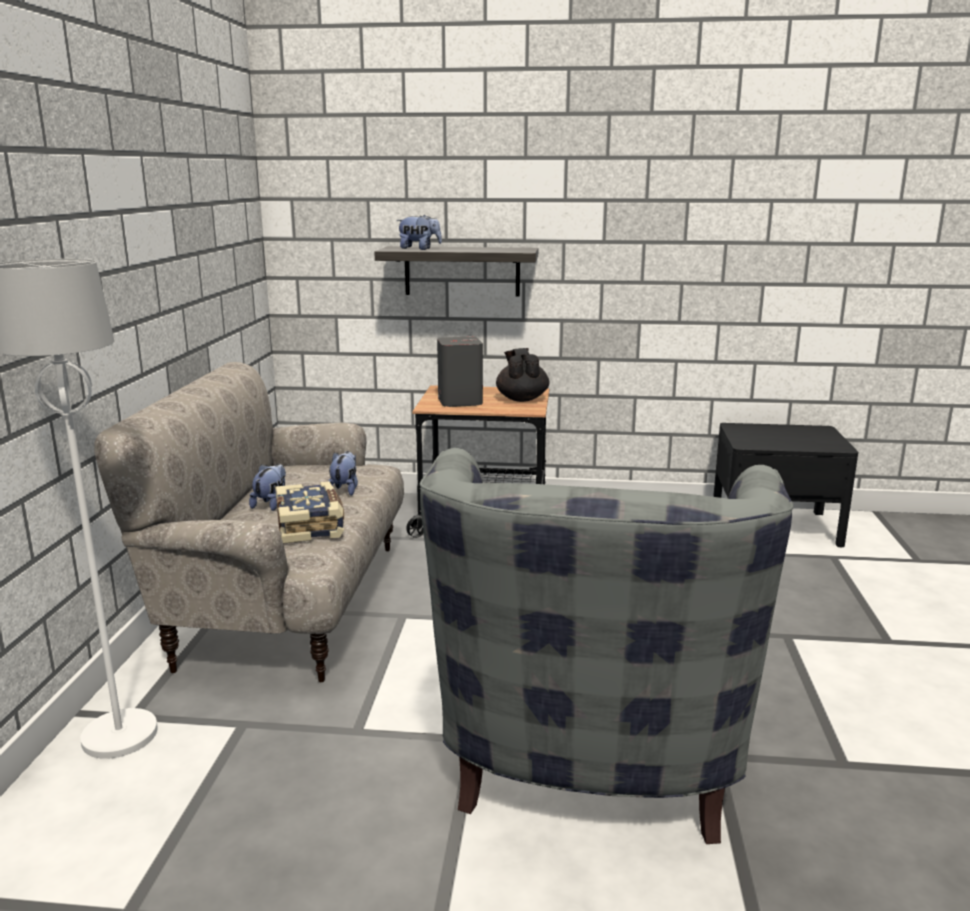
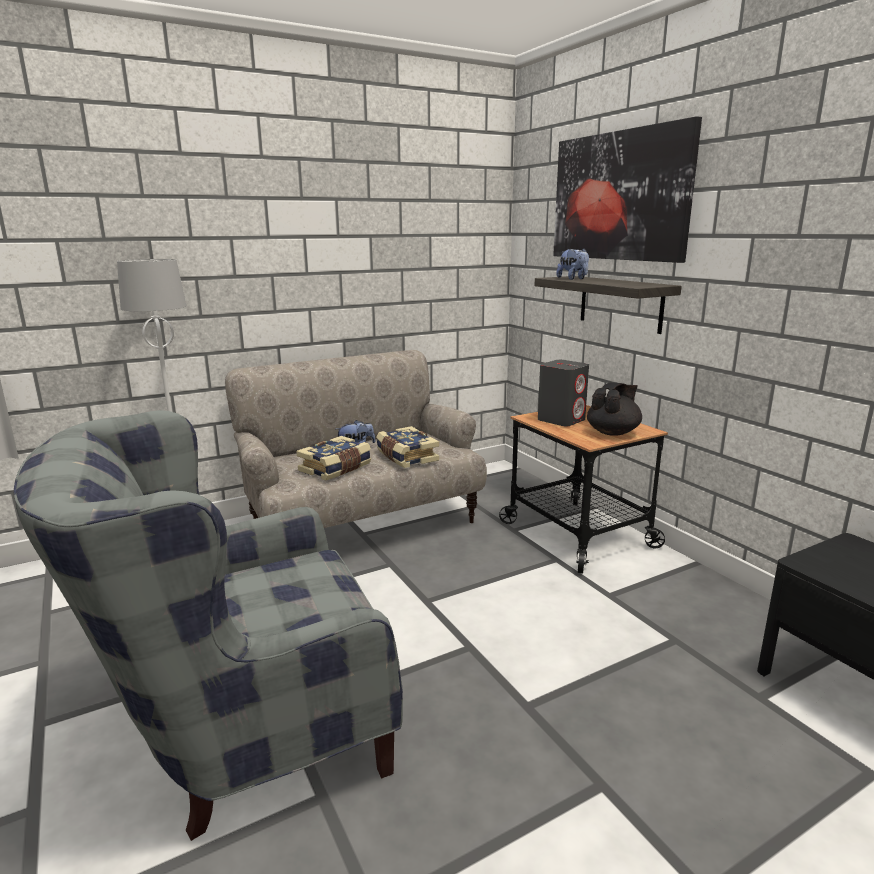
camera: 55 degrees right, 0 degrees up
plush toy [328,451,358,496] -> book [376,426,439,468]
none -> picture [553,116,702,263]

